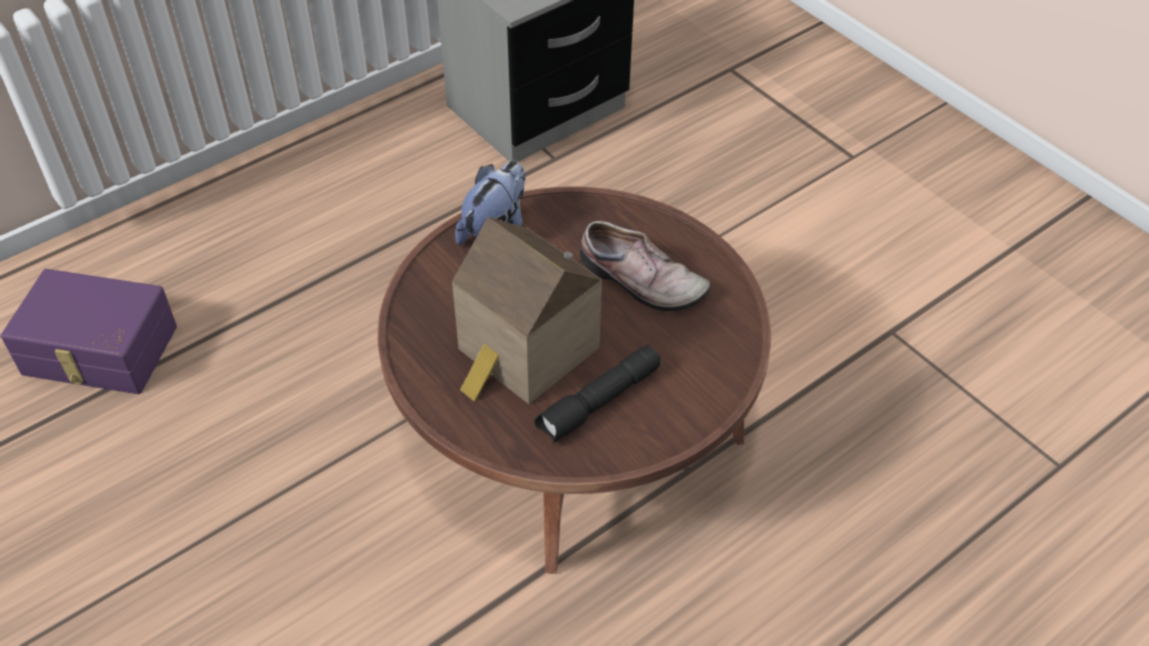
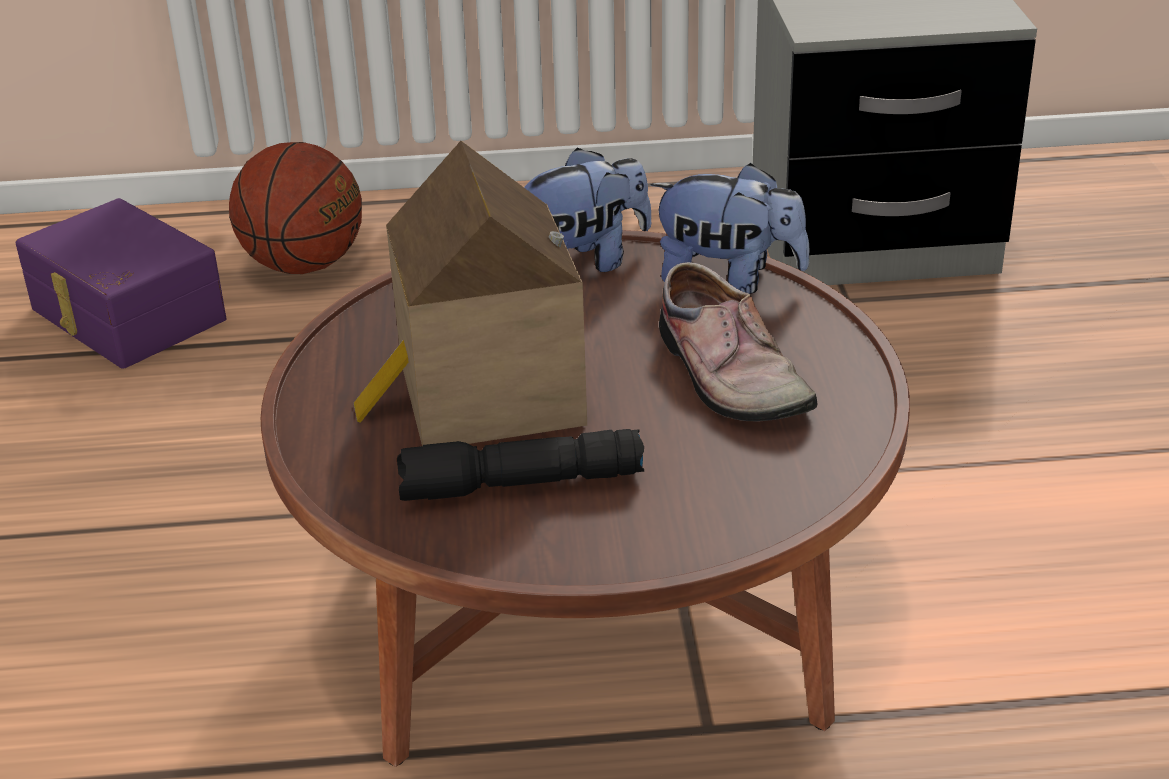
camera: 35 degrees right, 15 degrees down
none -> basketball [229,142,362,274]
none -> plush toy [650,163,810,294]

